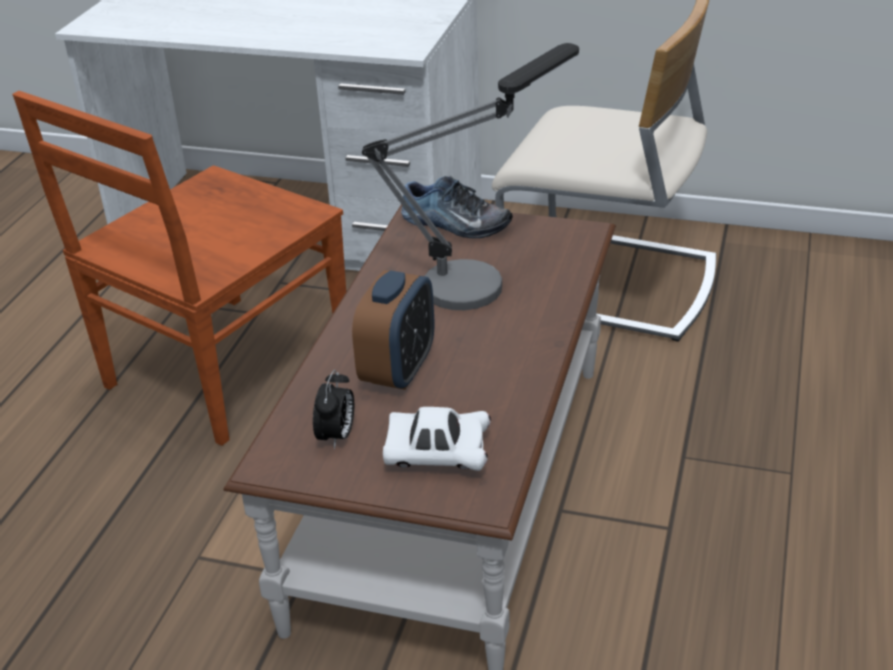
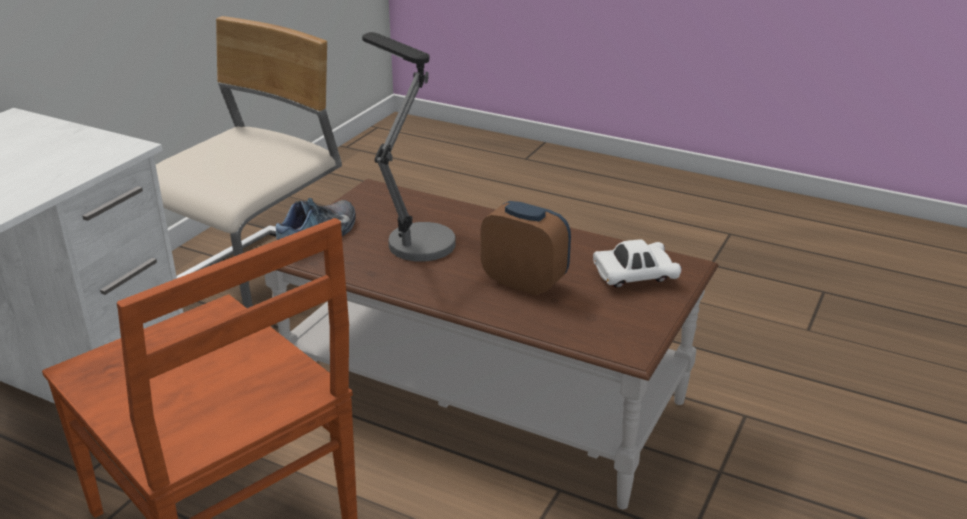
camera: 80 degrees left, 5 degrees down
alarm clock [313,370,354,449] -> none
white toy car [383,407,491,471] -> white toy car turned 60 degrees clockwise [593,239,682,287]

